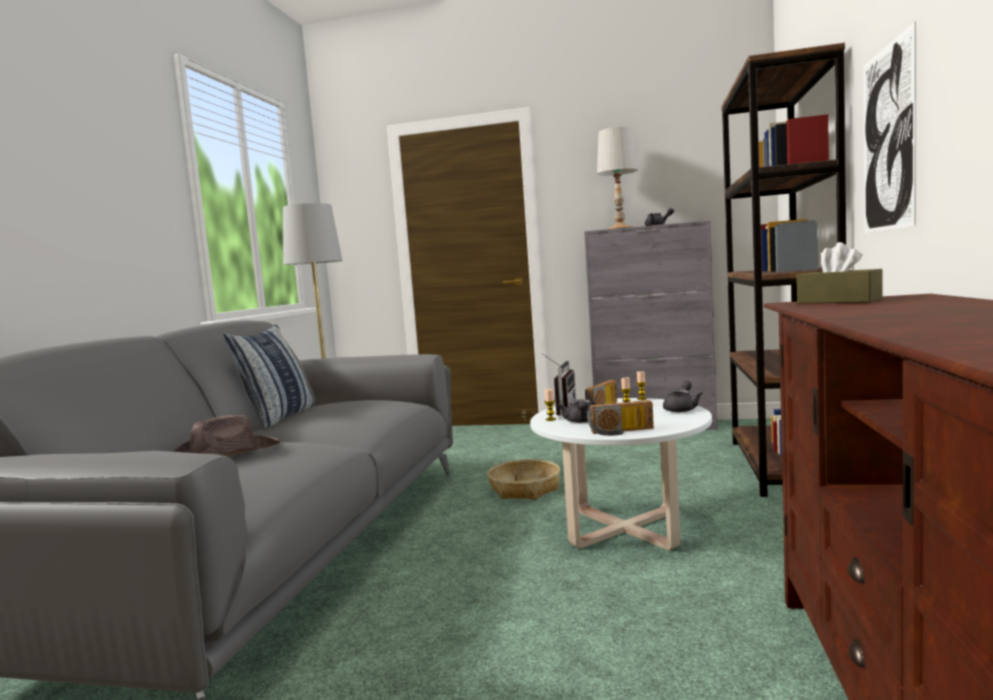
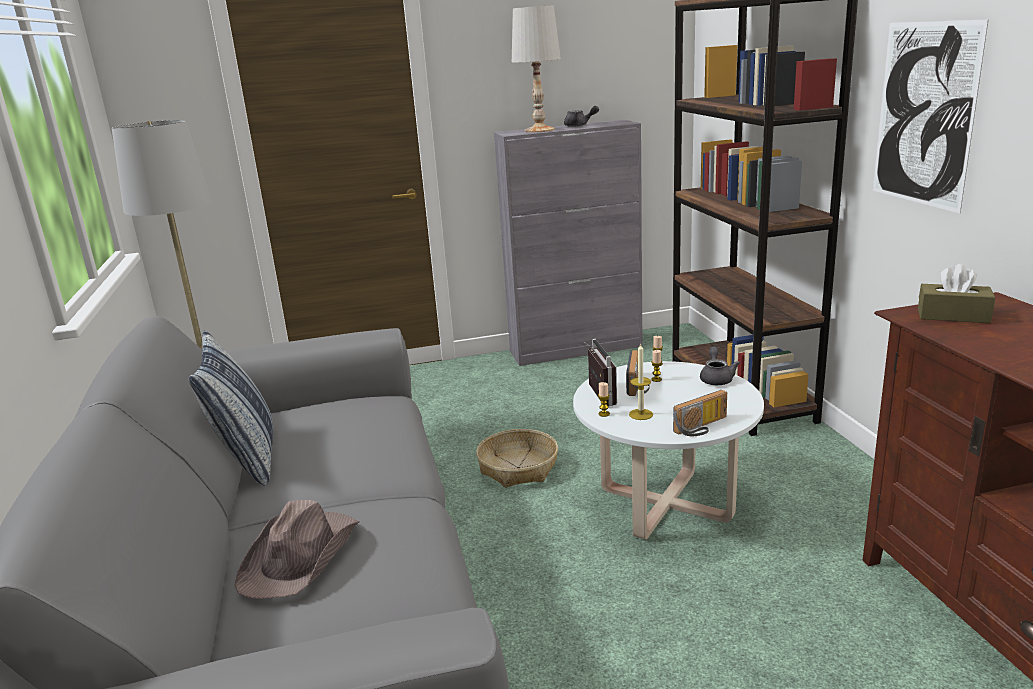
camera: 25 degrees left, 15 degrees up
grey teapot [557,400,592,423] -> candle [629,343,653,420]

